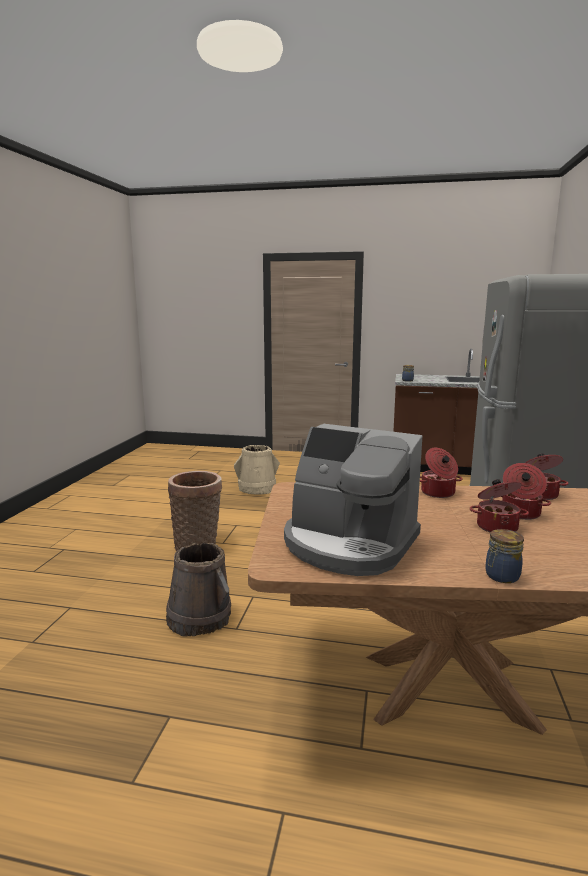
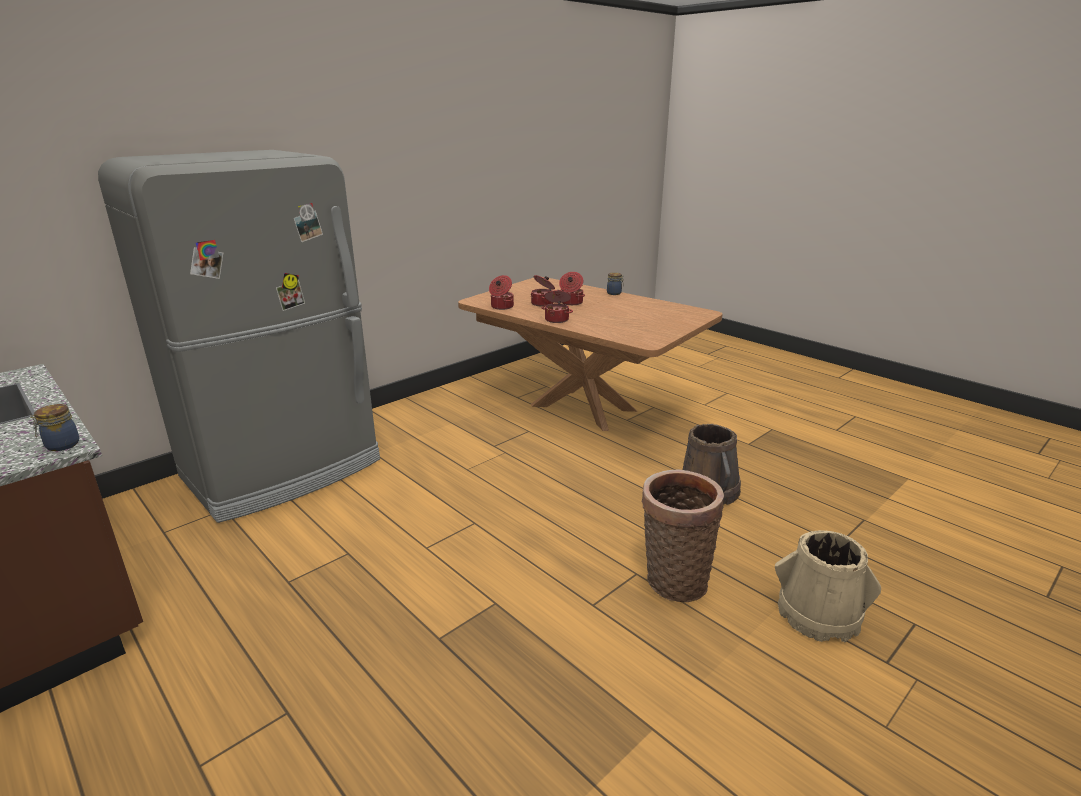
camera: 145 degrees left, 10 degrees up
beige bucket [234,445,280,495] -> beige bucket moved to [775,530,881,643]
coffee machine [284,424,422,576] -> none

